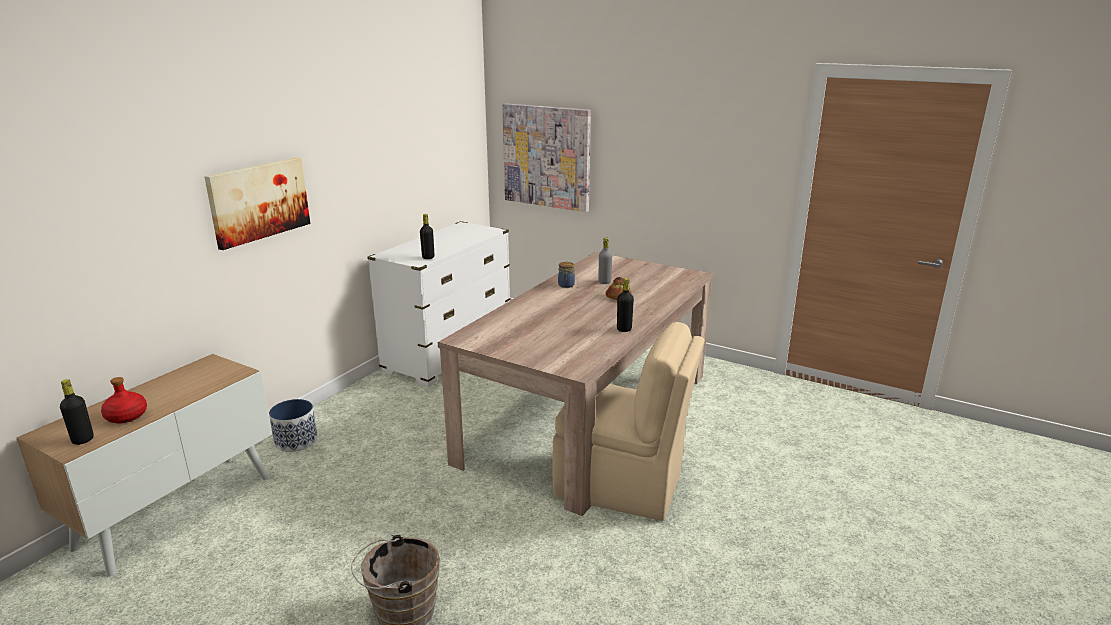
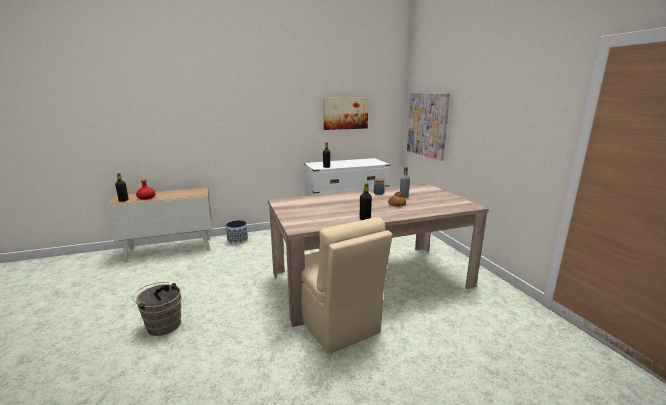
camera: 40 degrees right, 5 degrees down
picture [204,157,310,250] -> picture moved to [323,97,369,130]

